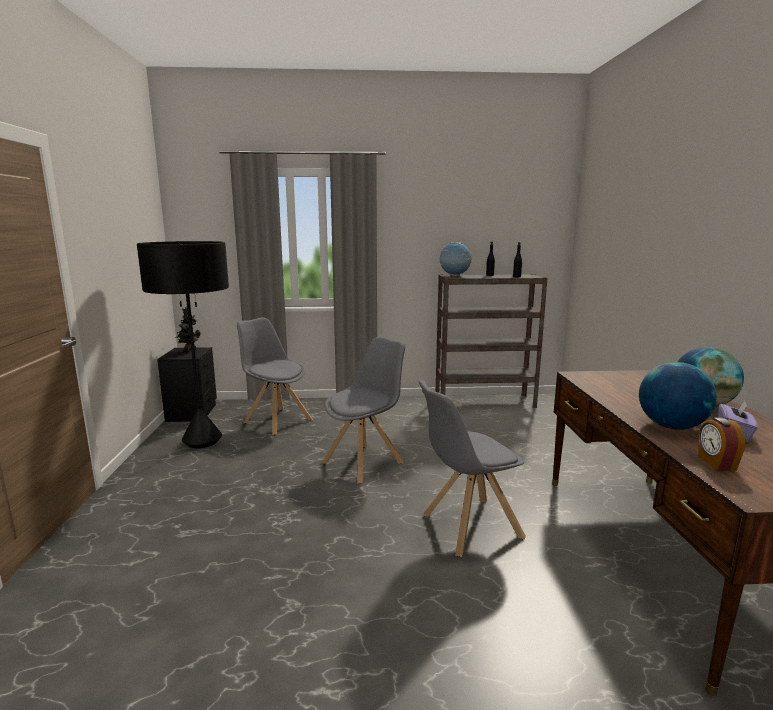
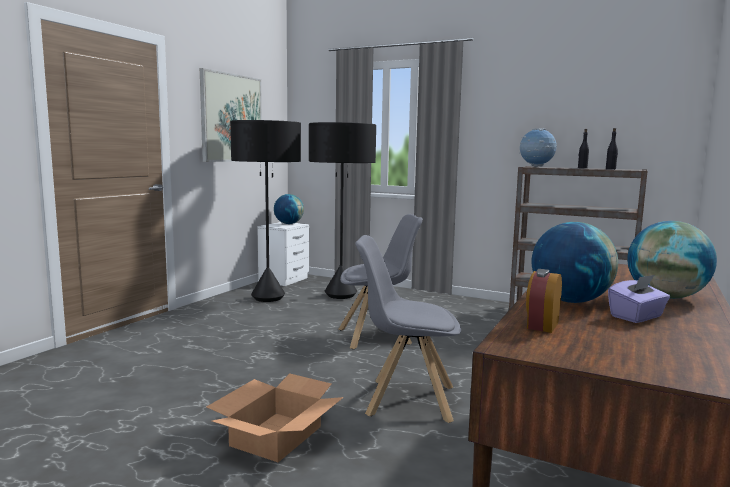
camera: 30 degrees right, 5 degrees down
black nightstand [157,347,217,422] -> white nightstand [257,222,309,286]
potted plant [175,307,200,352] -> globe [274,194,304,224]
grey chair [237,317,313,435] -> black floor lamp [309,122,376,299]
none -> picture [200,68,262,162]
none -> cardboard box [207,373,344,462]

